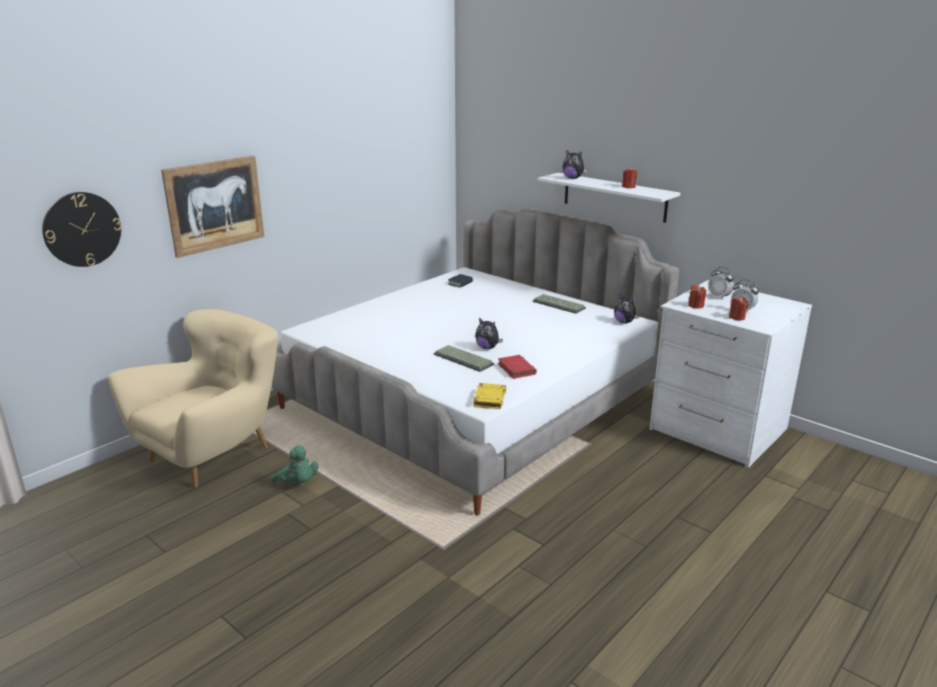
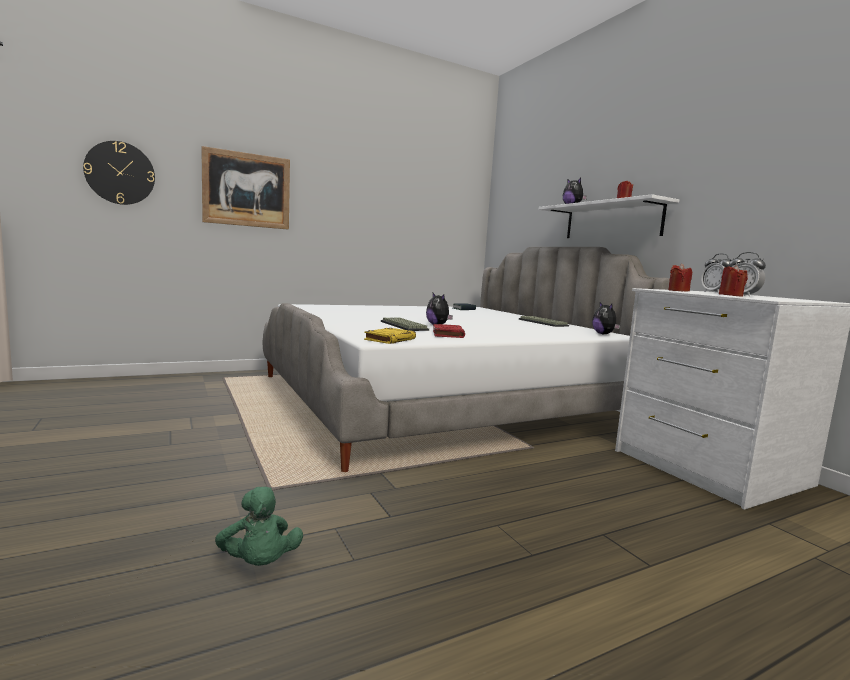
camera: 20 degrees right, 15 degrees down
beige armchair [108,309,278,488] -> none
green plush toy [271,445,318,483] -> green plush toy moved to [215,487,303,566]

